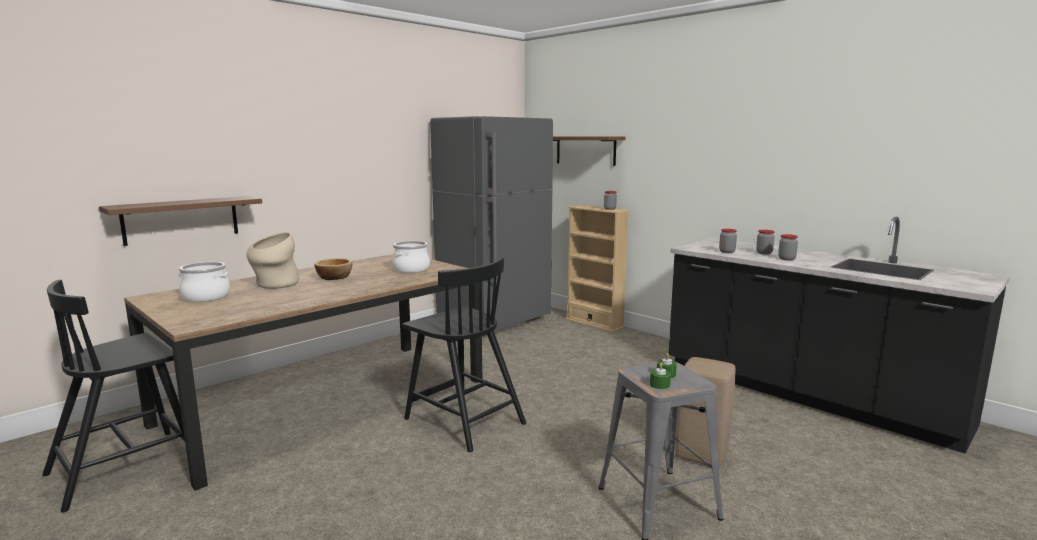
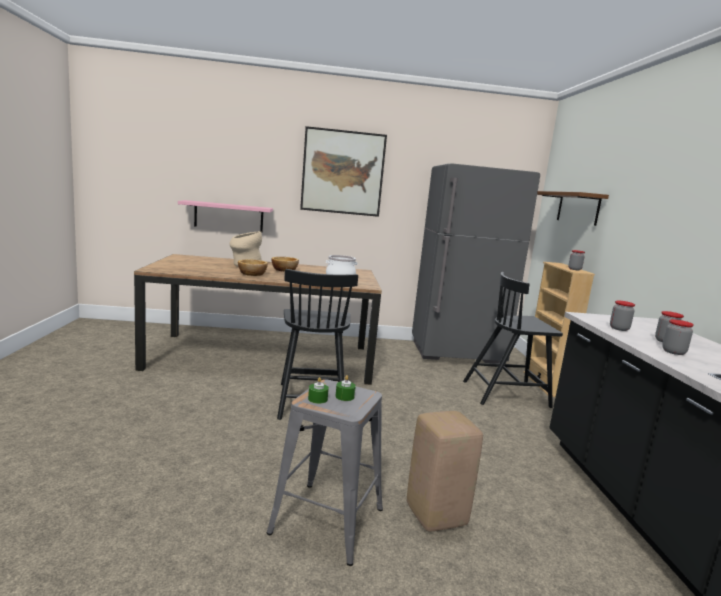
camera: 40 degrees right, 0 degrees up
black chair [42,280,185,513] -> black chair moved to [463,272,563,408]
brown shelf [99,196,262,246] -> pink shelf [178,200,273,232]
cooking pot [178,262,230,302] -> none
none -> bowl [238,260,268,276]
none -> picture [300,126,387,217]

